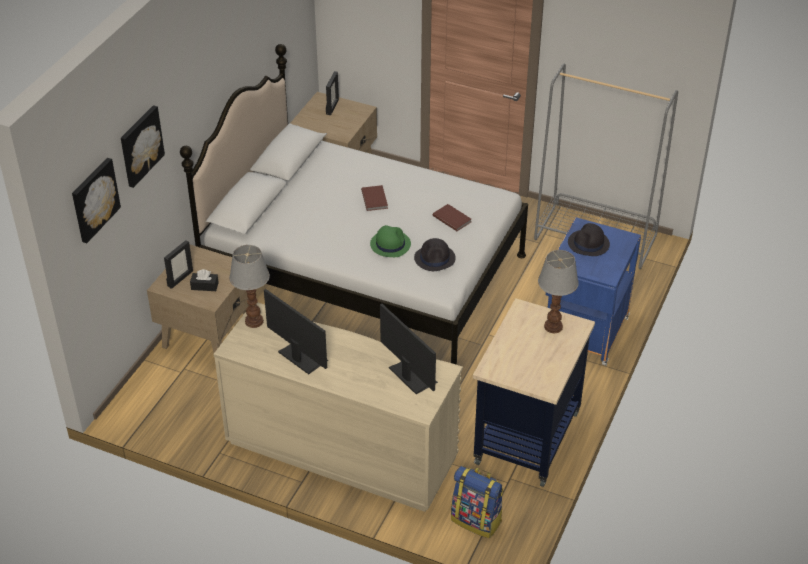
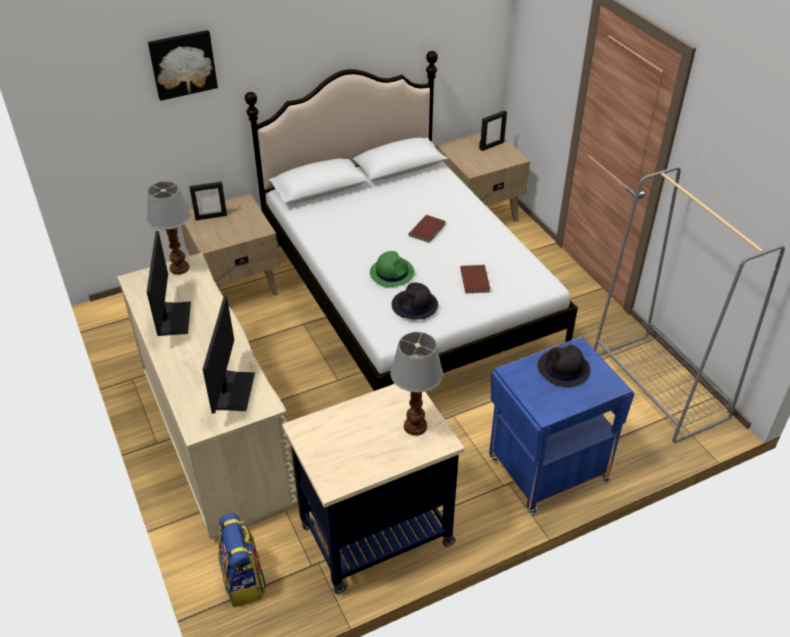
camera: 40 degrees right, 0 degrees up
picture [72,158,121,243] -> none
black tissue box [190,269,219,291] -> none

